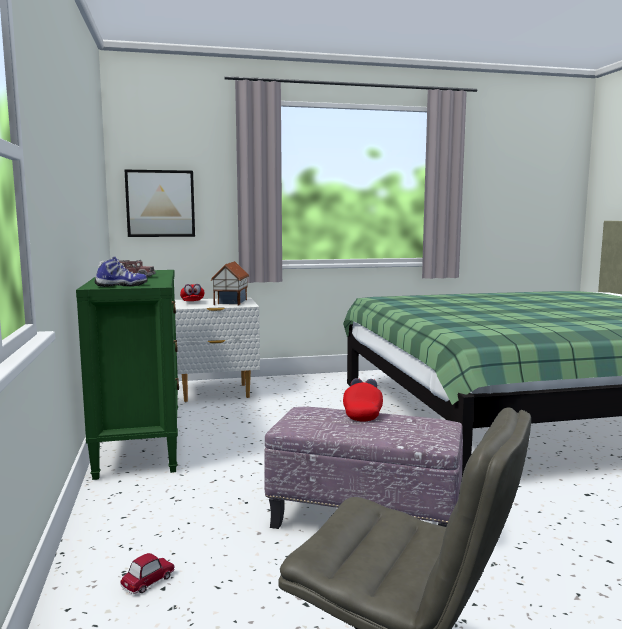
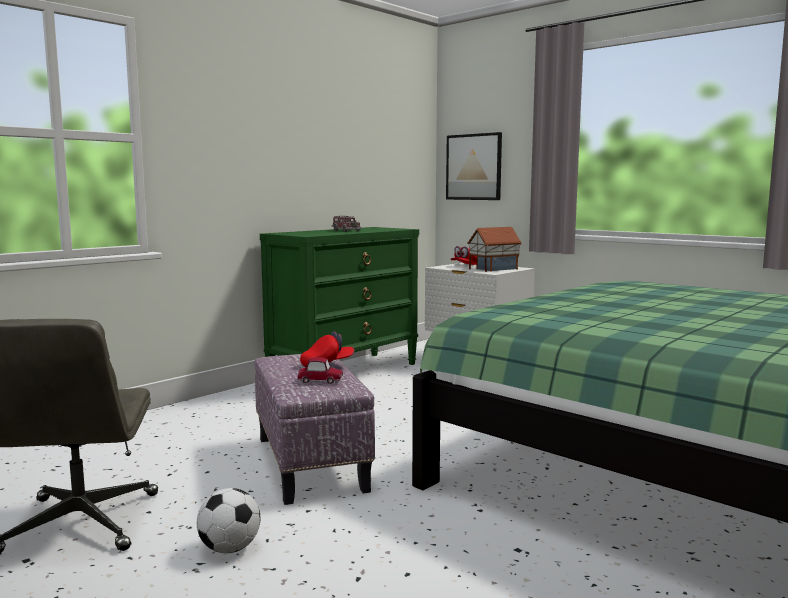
camera: 55 degrees right, 0 degrees up
shoe [95,257,148,287] -> none
toy car [120,553,174,594] -> toy car moved to [297,357,343,384]
none -> football [197,488,261,553]

